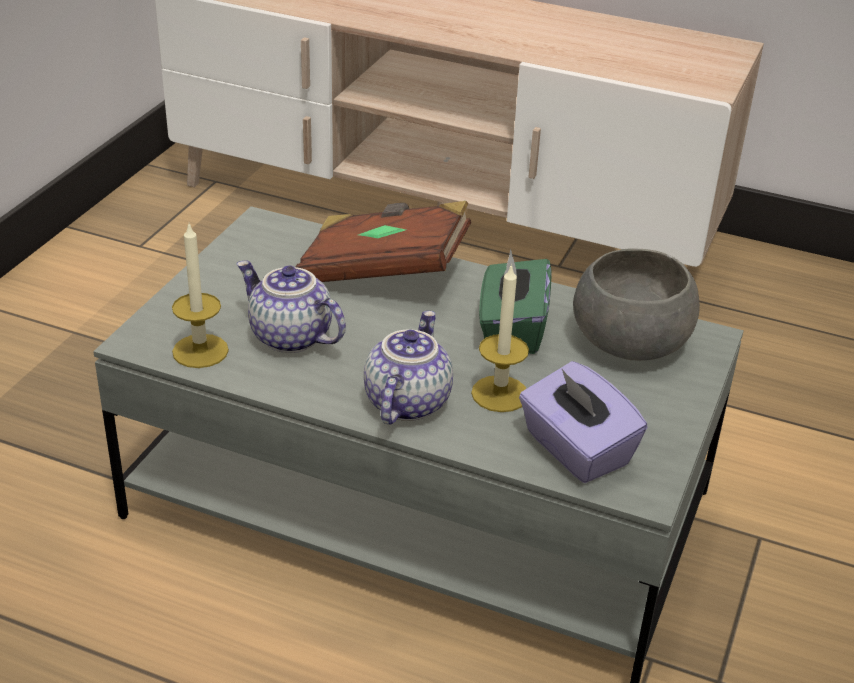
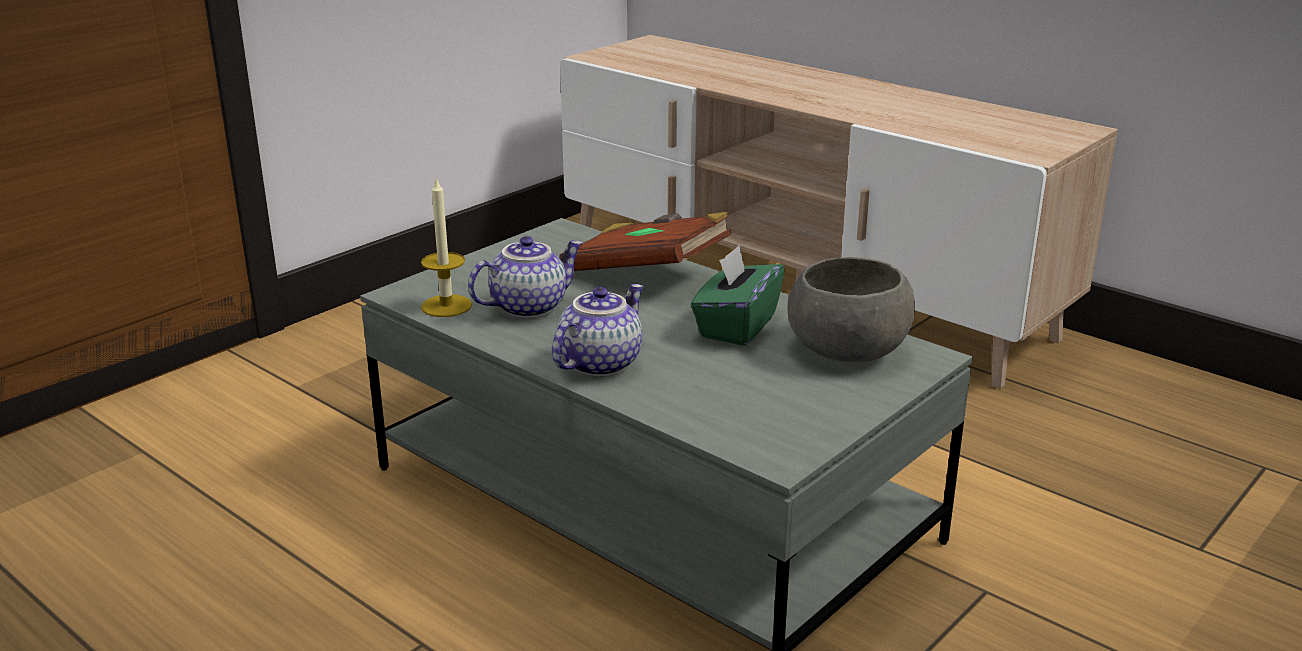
camera: 20 degrees right, 10 degrees down
teapot [236,260,346,353] -> teapot turned 90 degrees clockwise [468,236,583,318]
candle [471,263,529,412] -> none
purple tissue box [519,361,648,483] -> none

